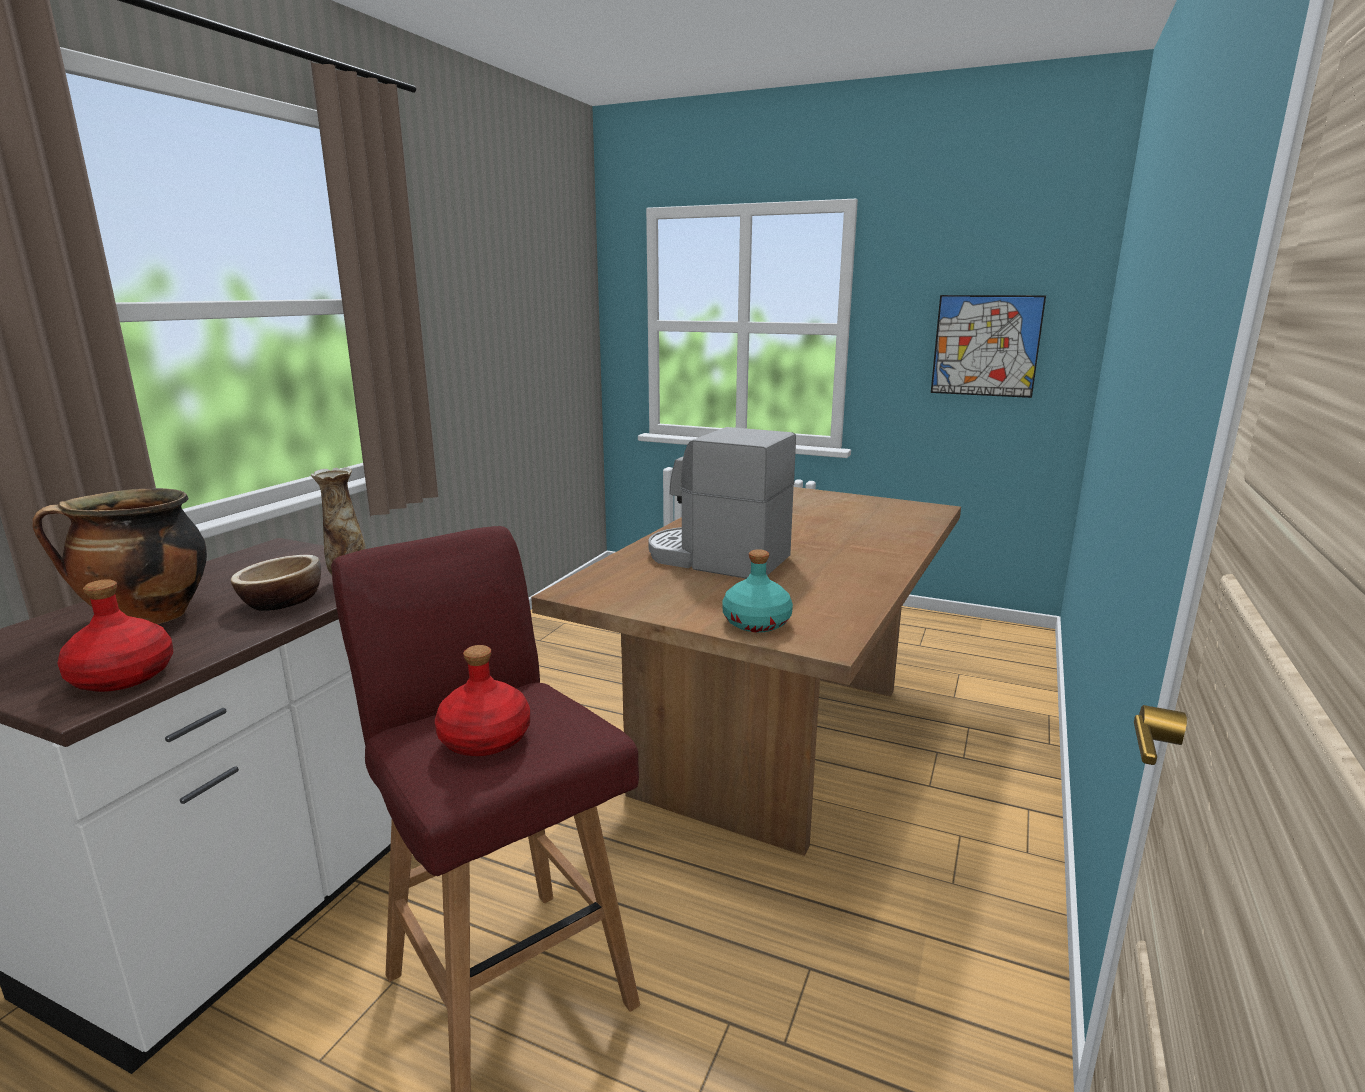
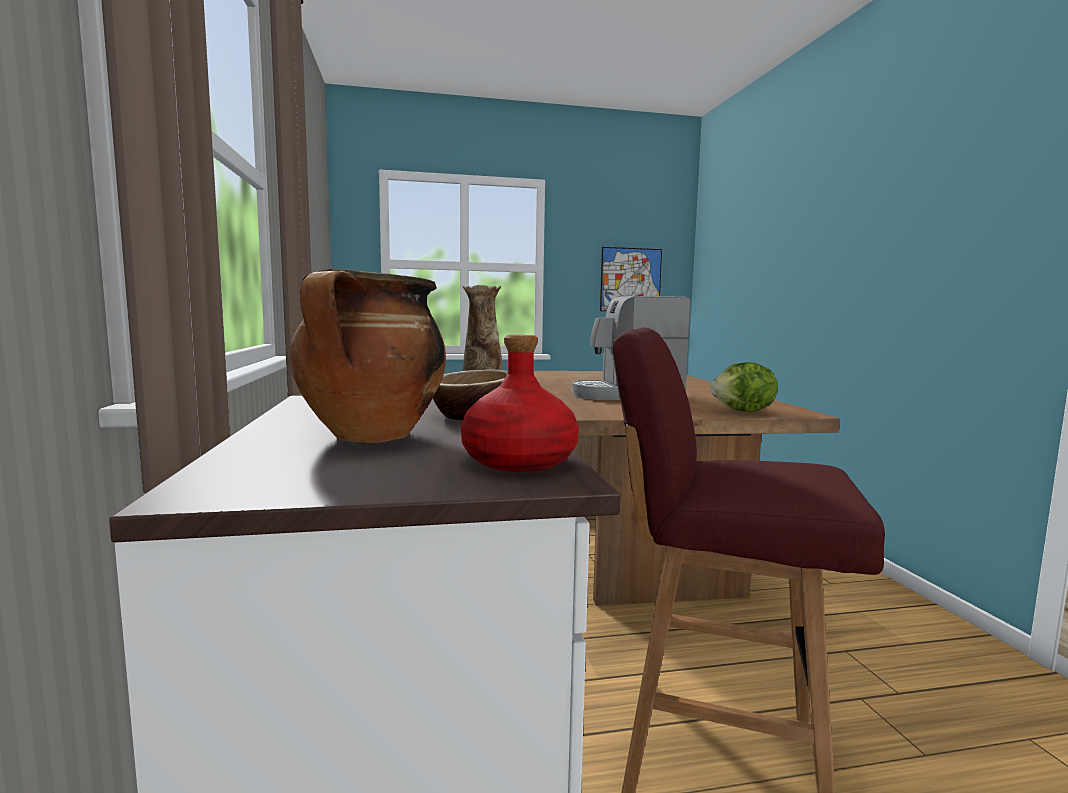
camera: 35 degrees left, 10 degrees down
red bottle [435,645,530,756] -> none
turquoise bottle [722,549,793,632] -> lettuce [710,362,778,412]

